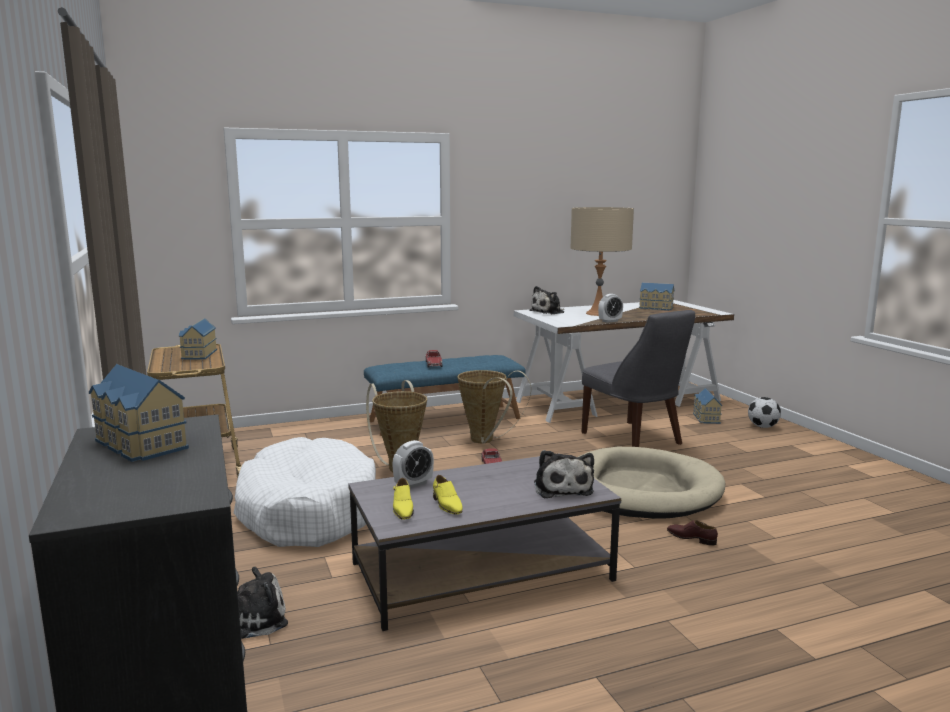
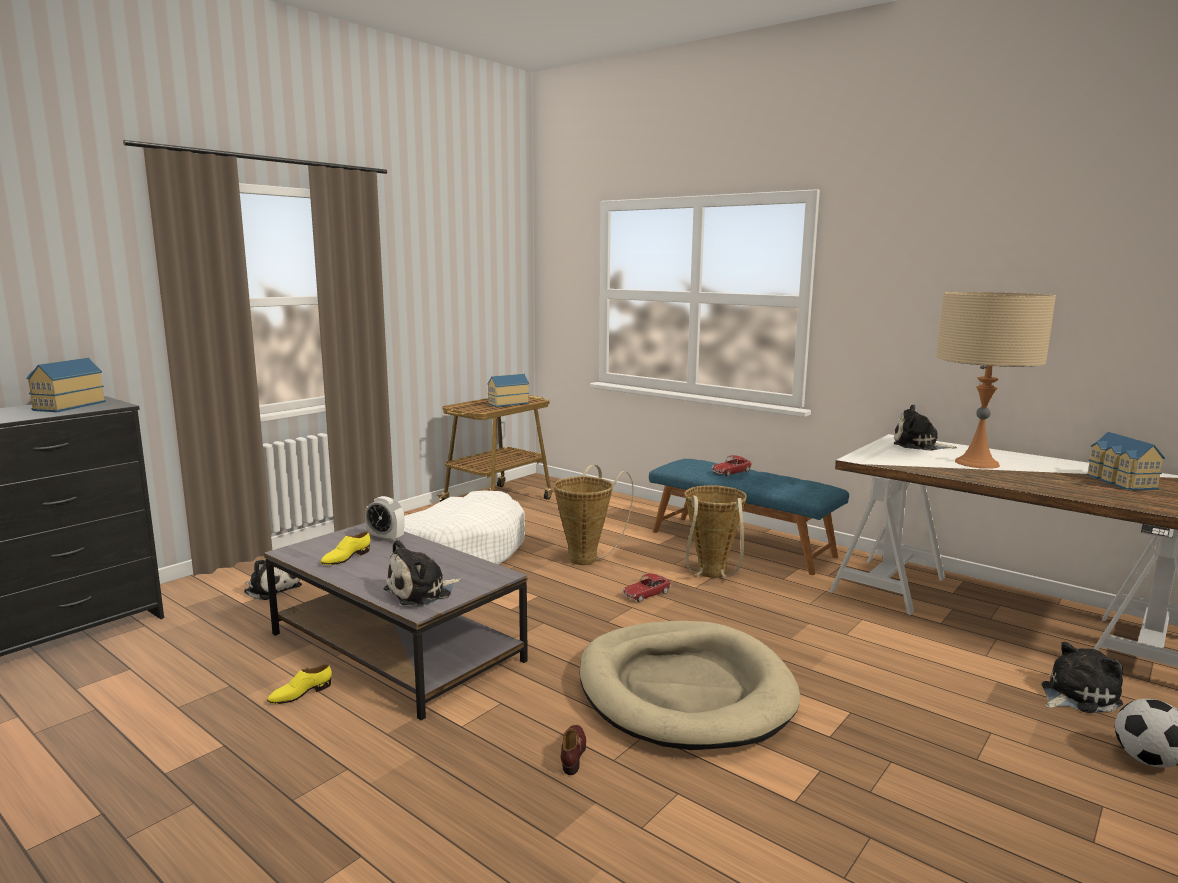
camera: 60 degrees right, 0 degrees up
yellow shoe [393,478,414,520] -> yellow shoe moved to [267,664,332,704]
grey chair [581,310,695,447] -> none
alarm clock [598,294,623,323] -> none
toy house [693,388,722,424] -> plush toy [1042,642,1123,713]

